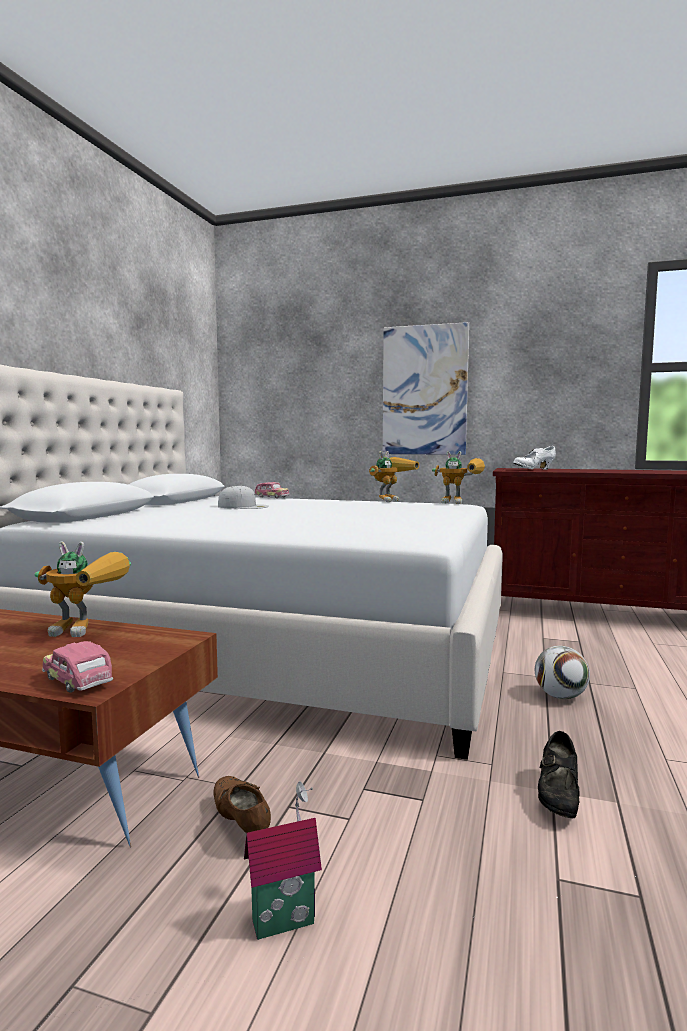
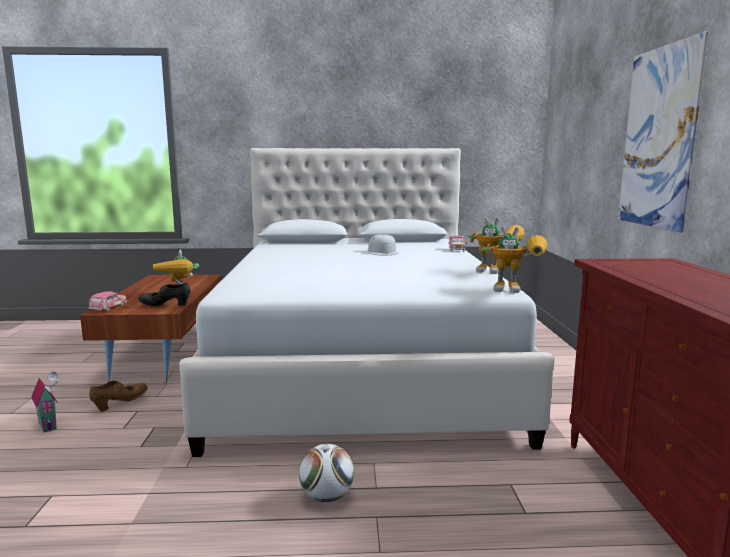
camera: 70 degrees right, 5 degrees up
toy robot [432,451,485,504] -> toy robot turned 75 degrees counterclockwise [482,227,548,293]
white shoe [513,446,556,470] -> none
black shoe [538,731,580,818] -> black shoe moved to [138,282,190,306]

